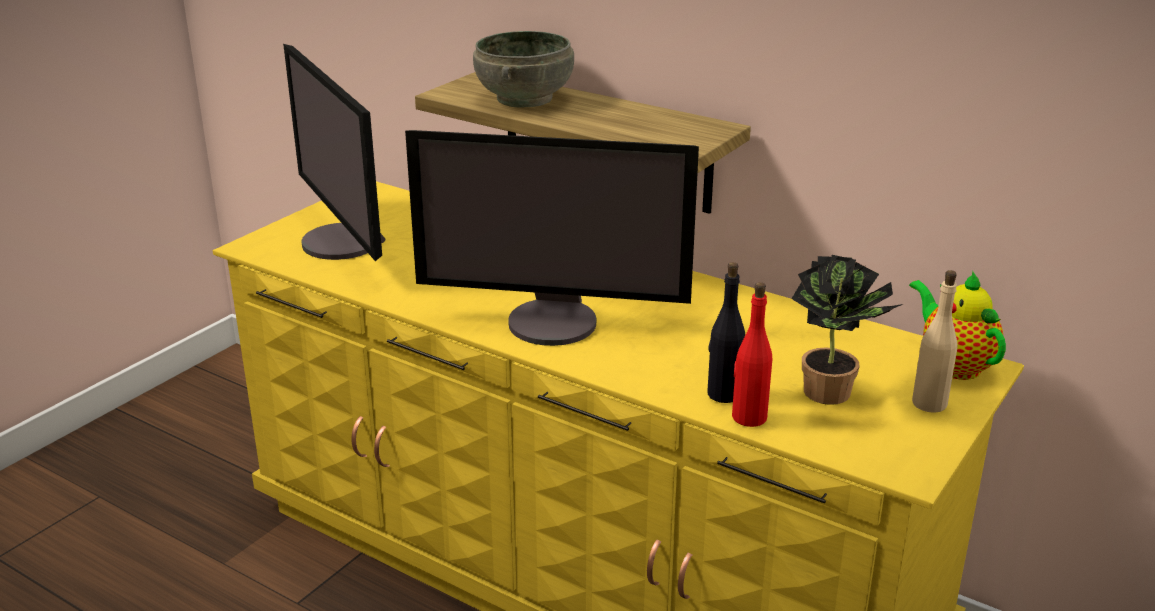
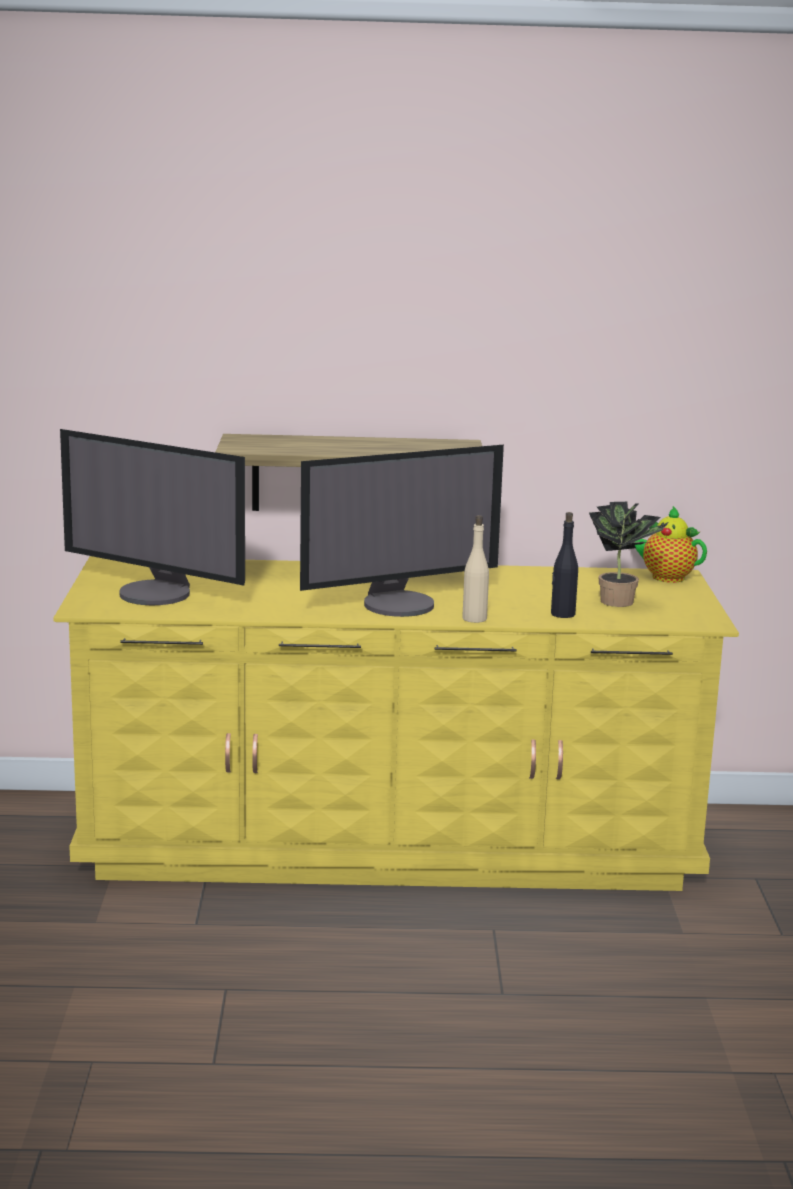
camera: 35 degrees left, 10 degrees down
grey bowl [473,31,574,108] -> none
red bottle [732,282,772,427] -> none
beige bottle [912,270,958,413] -> beige bottle moved to [462,515,489,623]

